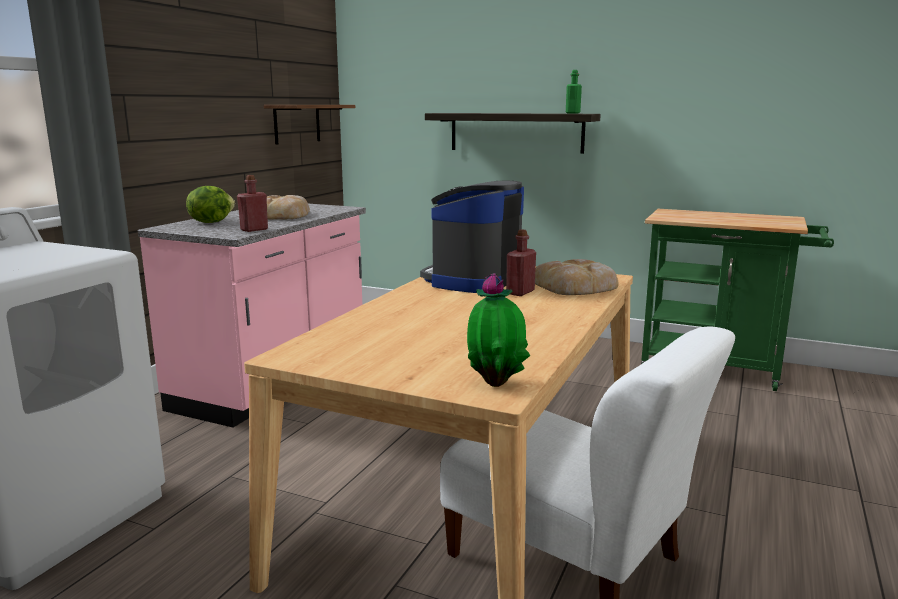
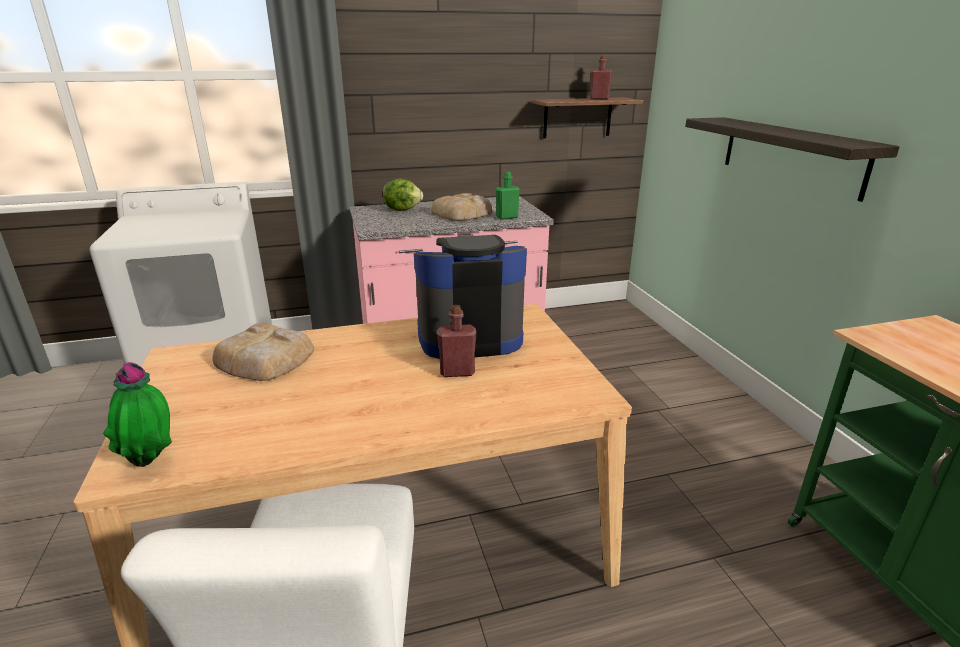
camera: 50 degrees right, 10 degrees up
red bottle [237,175,268,232] -> red bottle moved to [590,56,613,100]
bread [535,259,619,295] -> bread moved to [212,323,314,381]
green bottle [566,70,582,114] -> green bottle moved to [496,172,520,220]

